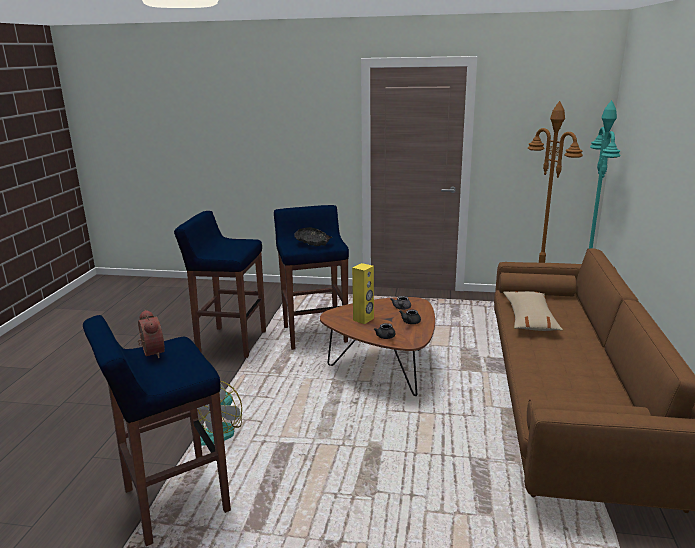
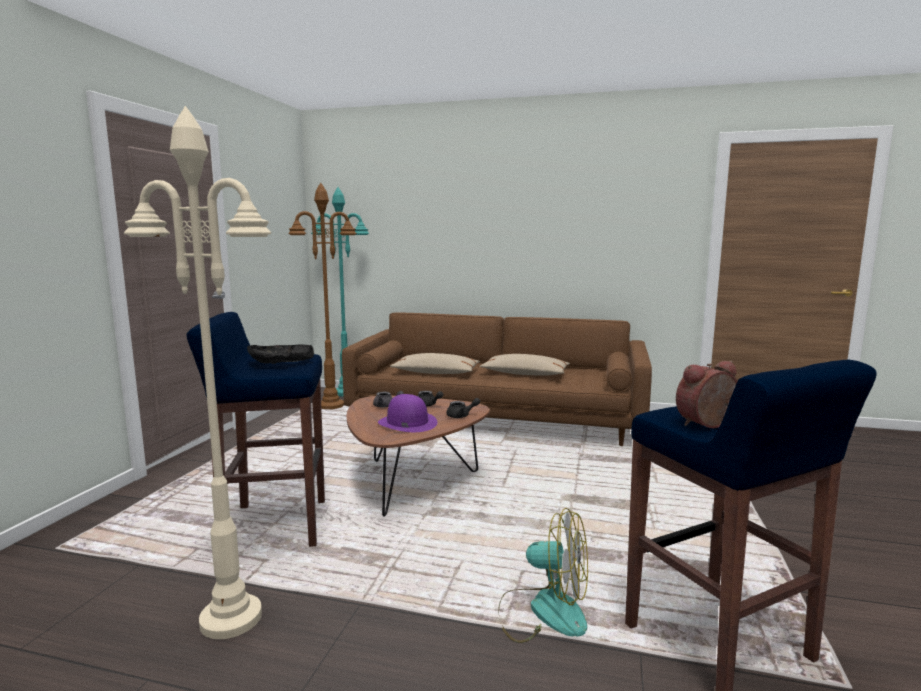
camera: 85 degrees left, 10 degrees down
blue stool [174,211,266,358] -> beige floor lamp [124,106,271,639]
yellow speaker [352,263,374,324] -> purple hat [378,394,437,432]
none -> beige pillow [480,354,570,376]

